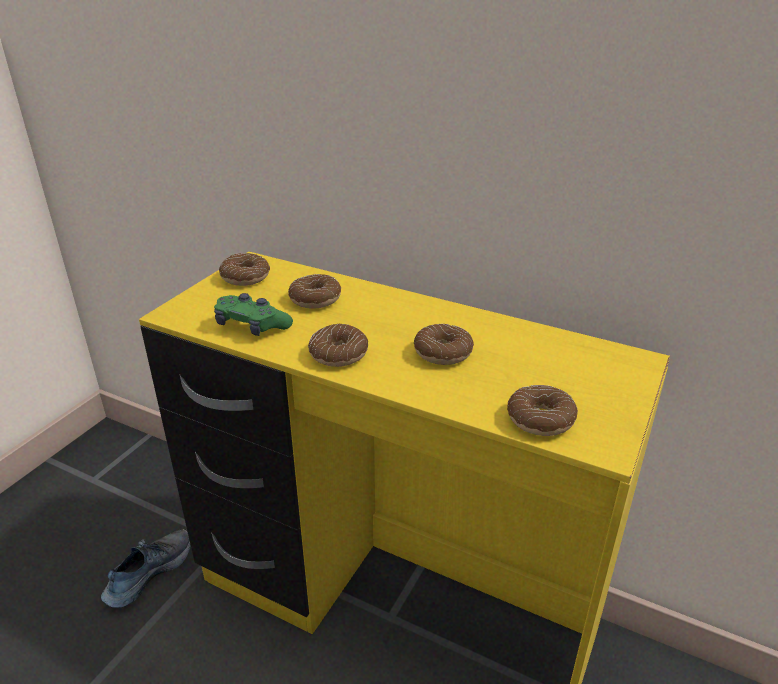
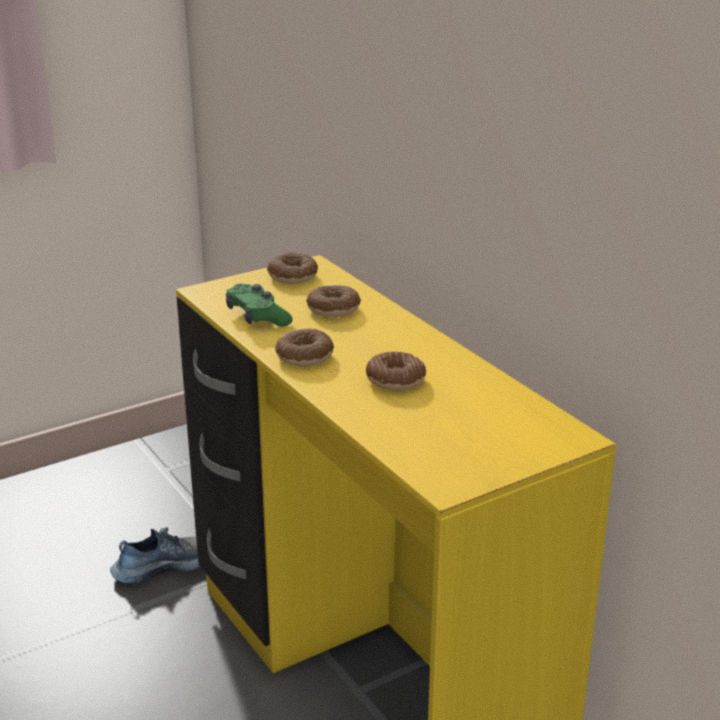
camera: 30 degrees right, 5 degrees down
donut [507,385,578,436] -> none

